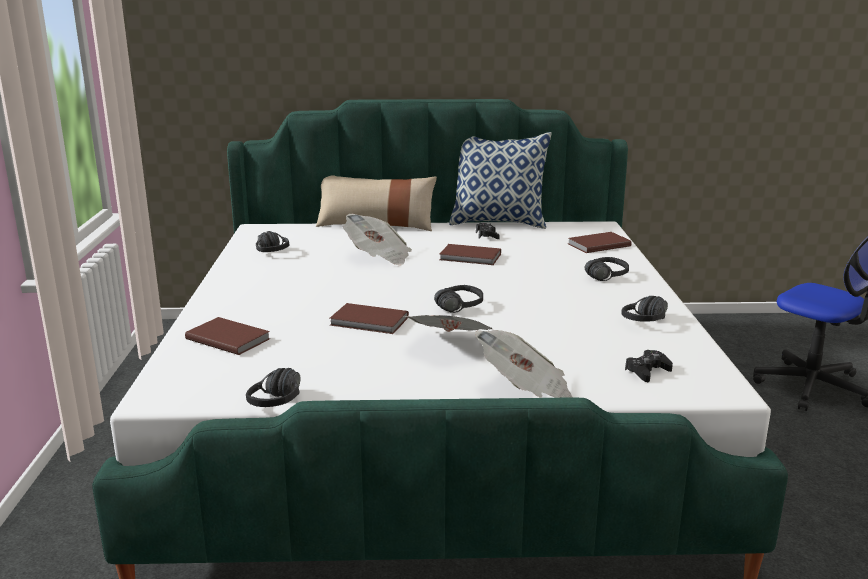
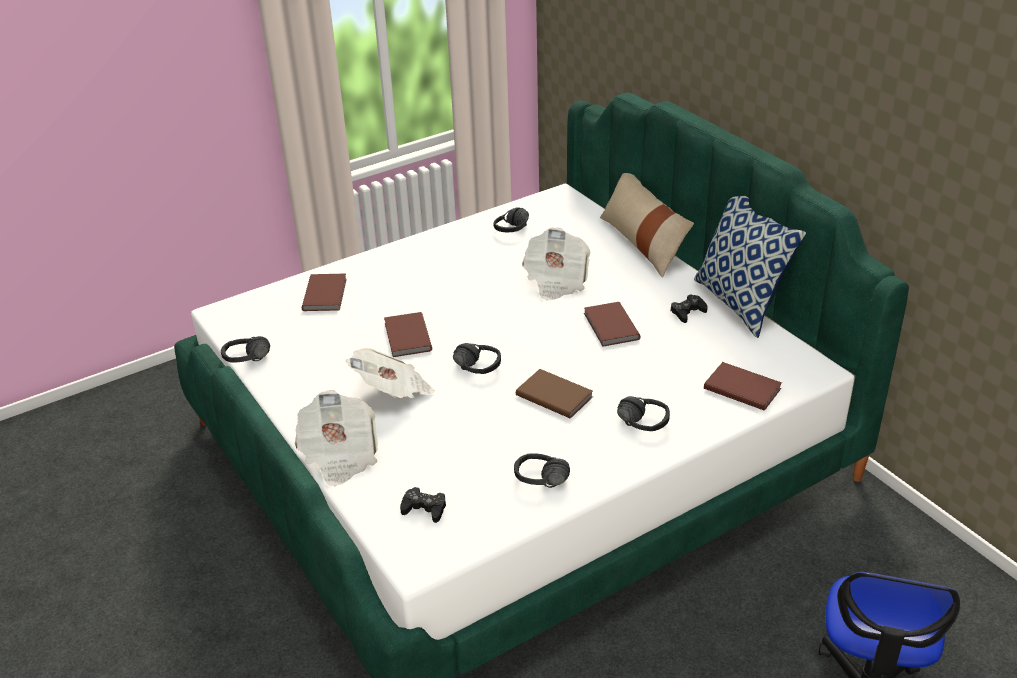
camera: 60 degrees right, 15 degrees up
none -> brown book [516,369,593,419]

